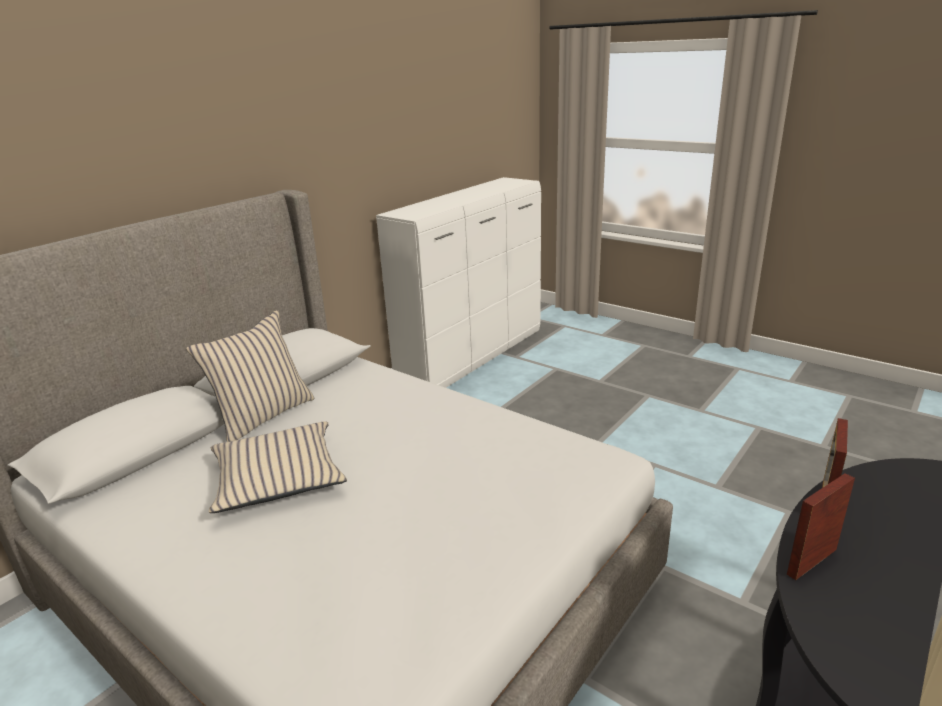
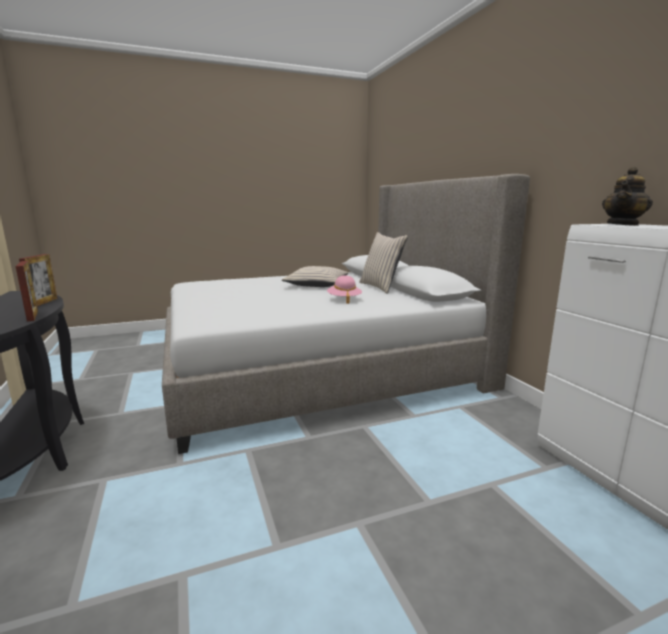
camera: 120 degrees right, 10 degrees down
none -> pink hat [327,275,362,304]
none -> teapot [602,167,653,226]

